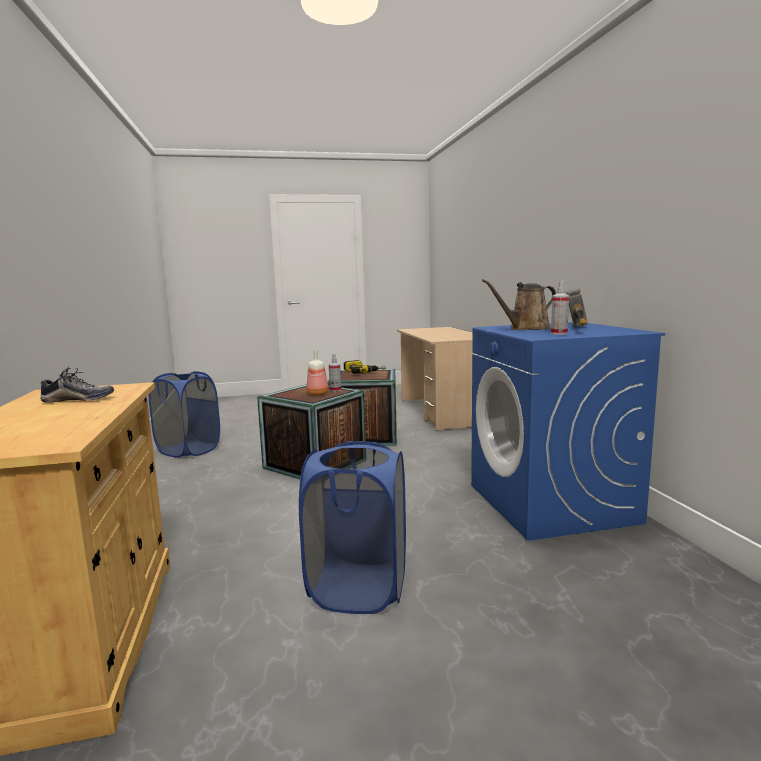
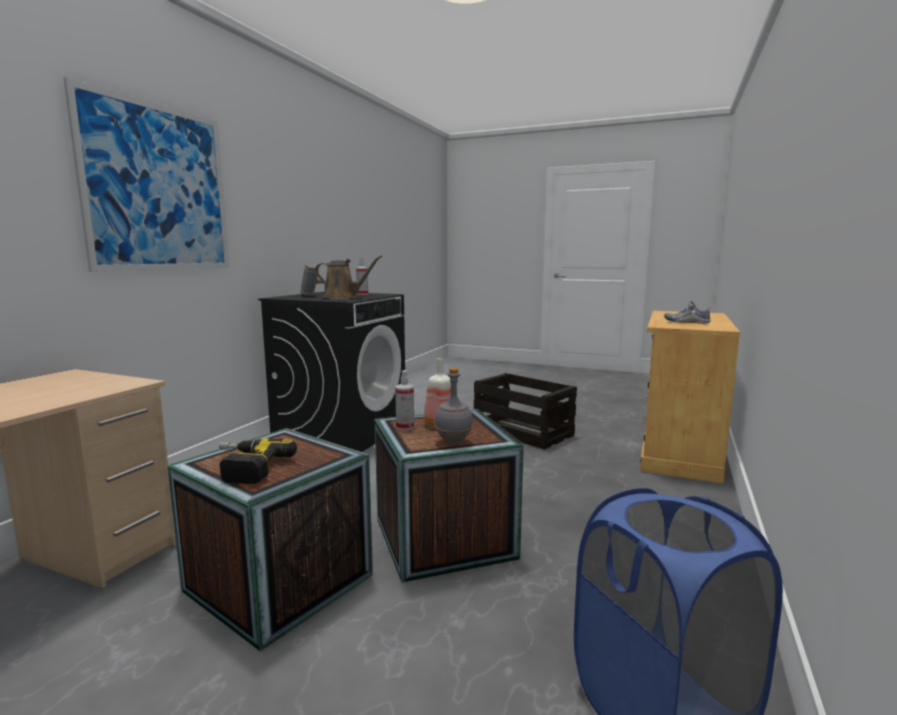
camera: 145 degrees left, 0 degrees up
blue laundry basket [299,441,406,614] -> crate [474,373,577,450]
blue washing machine [471,322,665,541] -> black washing machine [258,292,405,452]
none -> picture [63,77,229,272]
none -> grey bottle [434,368,473,445]

